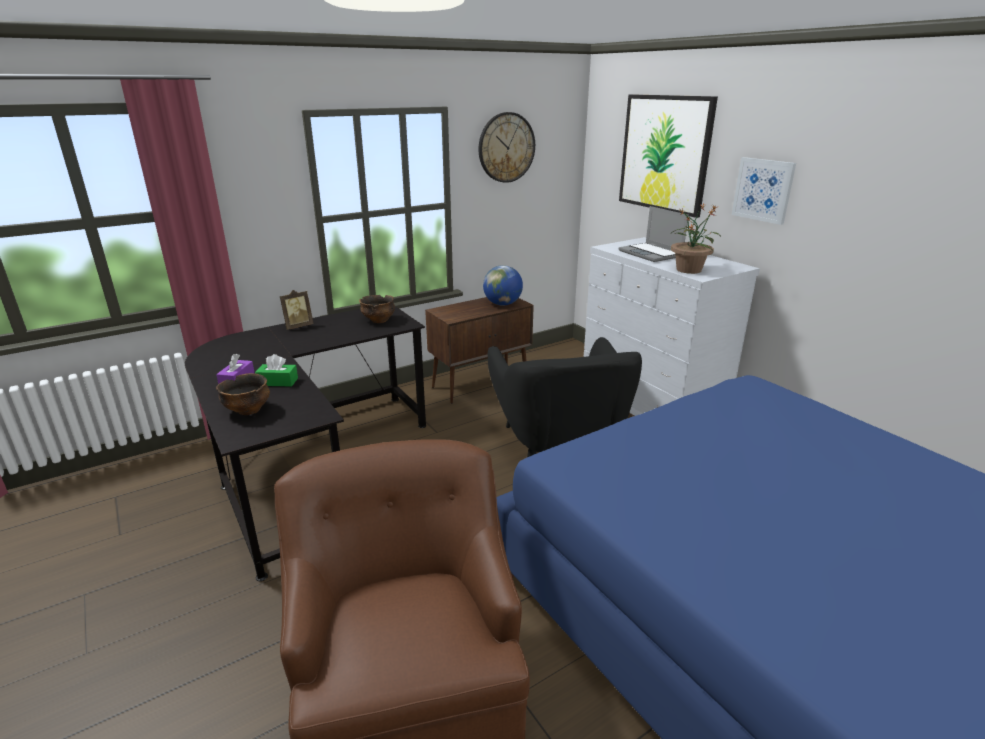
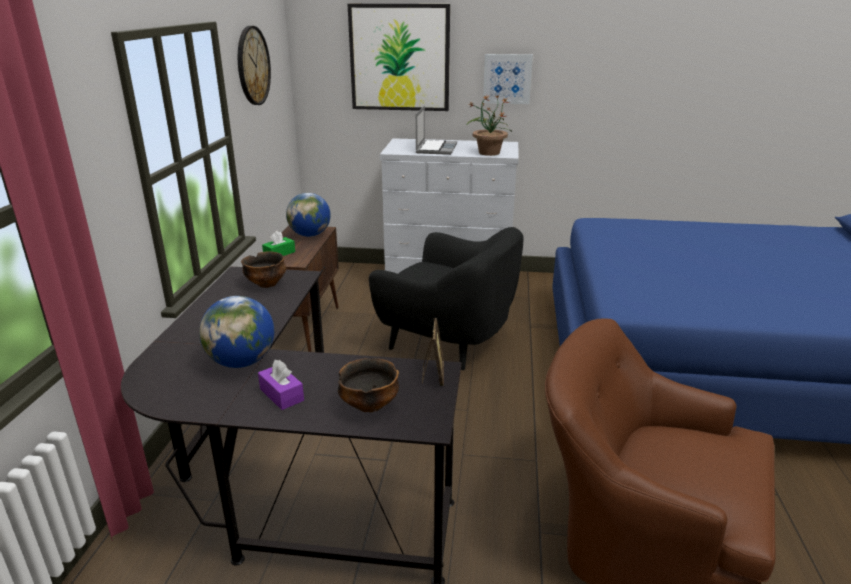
camera: 50 degrees left, 0 degrees up
green tissue box [255,354,298,386] -> green tissue box moved to [262,231,295,256]
picture frame [280,290,314,330] -> picture frame moved to [422,318,444,386]
laptop [619,206,689,262] -> laptop turned 90 degrees counterclockwise [416,106,457,155]
none -> globe [199,296,274,368]

